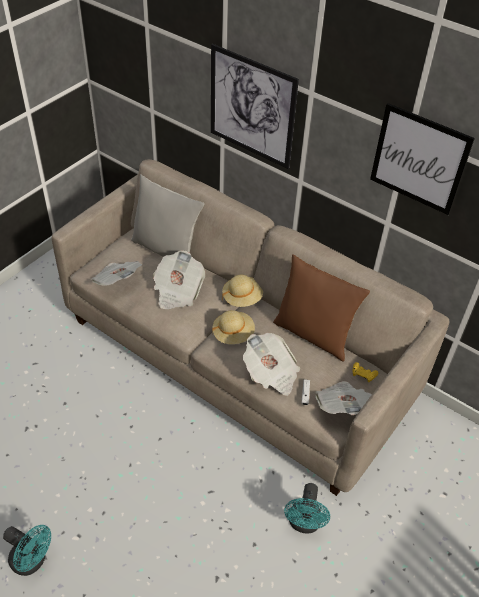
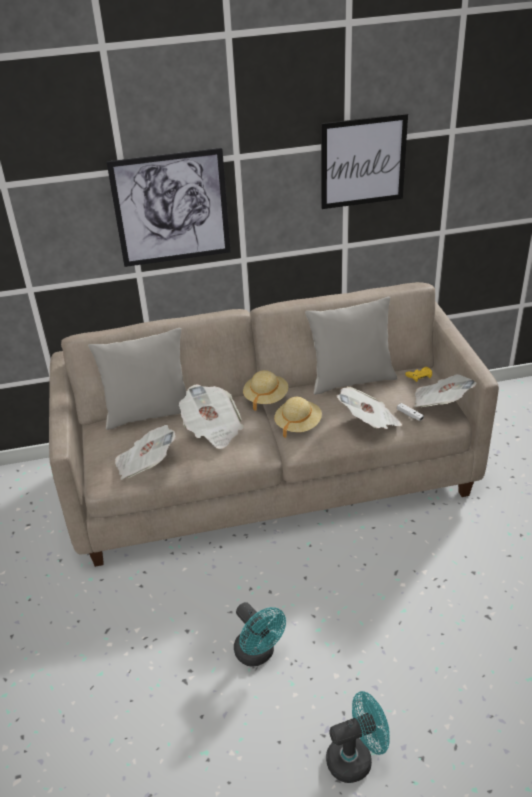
camera: 45 degrees left, 10 degrees down
brown pillow [273,254,370,361] -> grey pillow [305,297,397,395]
turquoise fan [284,483,330,534] -> turquoise fan moved to [234,602,286,666]

